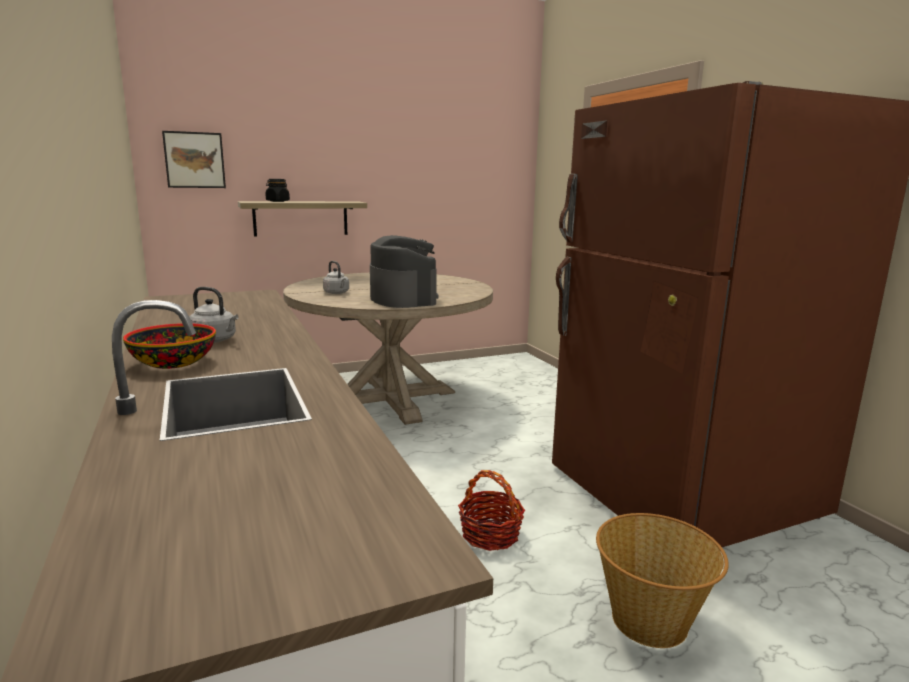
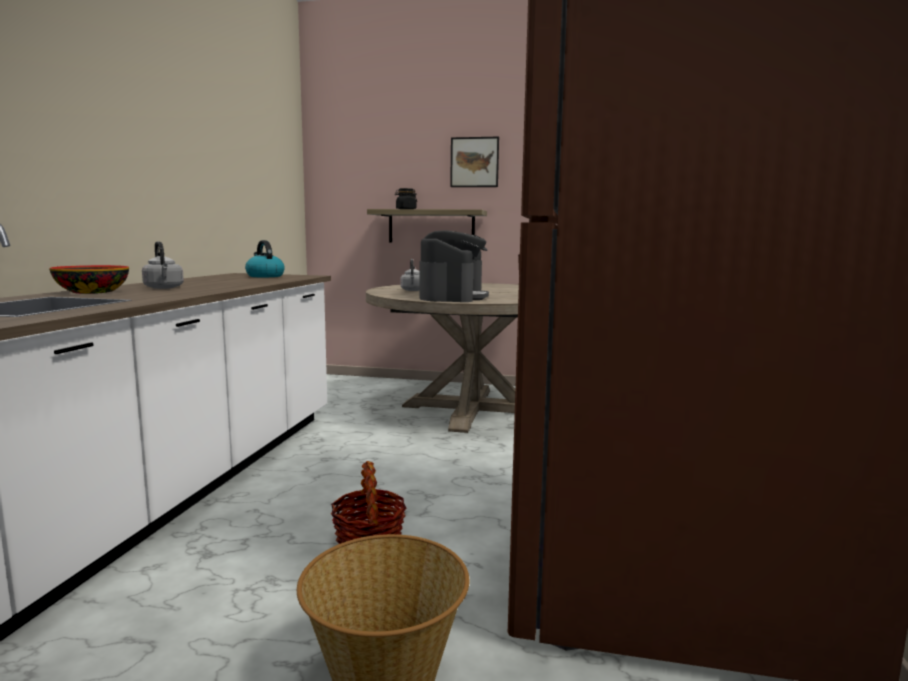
camera: 35 degrees right, 5 degrees down
picture [162,131,226,188] -> picture moved to [450,137,499,187]
none -> kettle [245,240,285,277]

